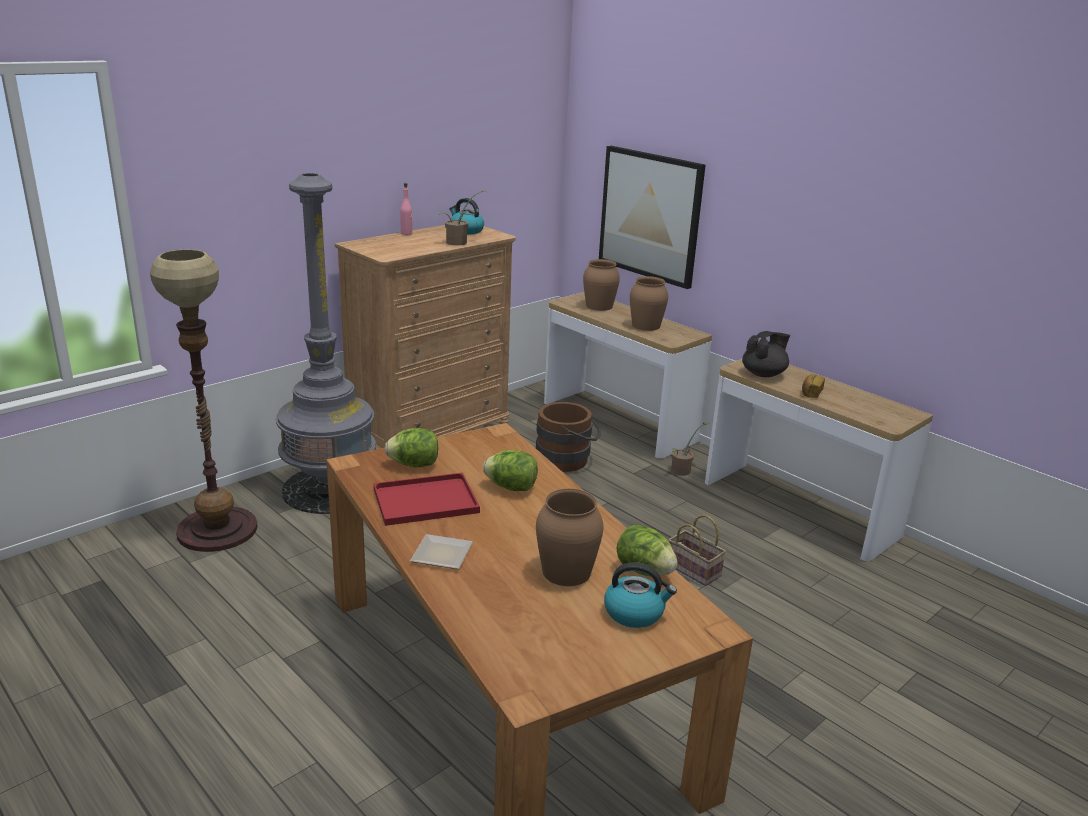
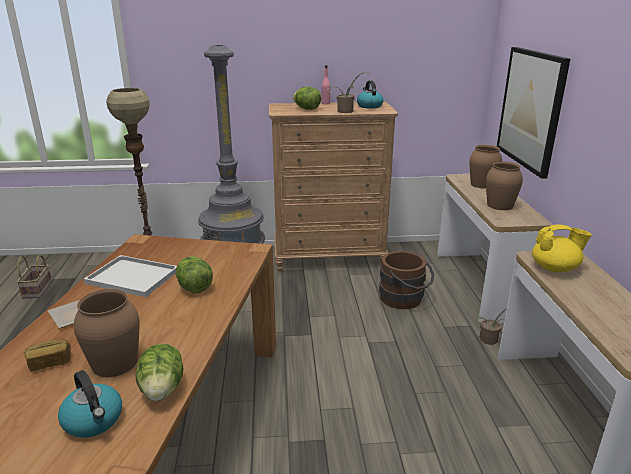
camera: 40 degrees right, 0 degrees up
red tray [373,472,480,526] -> white tray [84,255,177,297]
lettuce [385,428,439,468] -> lettuce moved to [293,87,321,110]
basket [668,515,726,586] -> basket moved to [17,255,52,299]
black teapot [742,331,790,377] -> yellow teapot [532,224,592,272]
bread [802,374,825,398] -> bread moved to [25,339,71,372]

